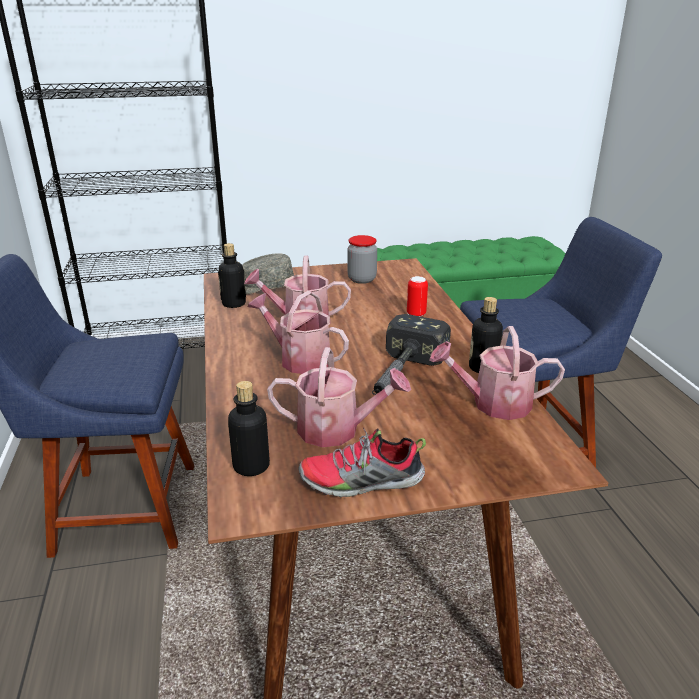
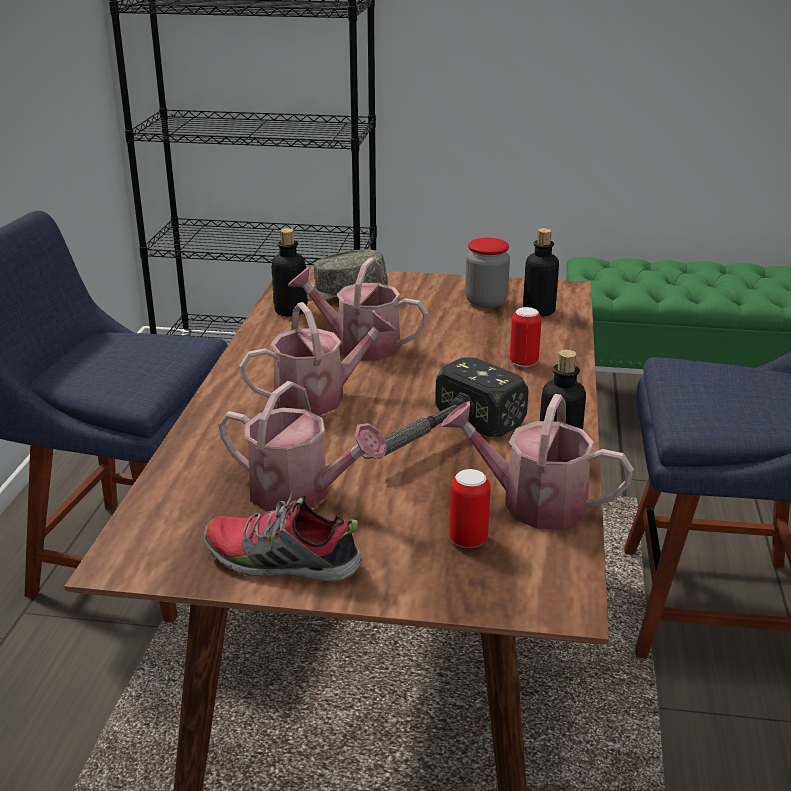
camera: 20 degrees right, 0 degrees up
bottle [228,381,270,476] -> bottle moved to [523,228,559,316]
watering can [247,291,349,374] -> watering can turned 105 degrees clockwise [239,302,396,415]
none -> can [449,469,491,548]

